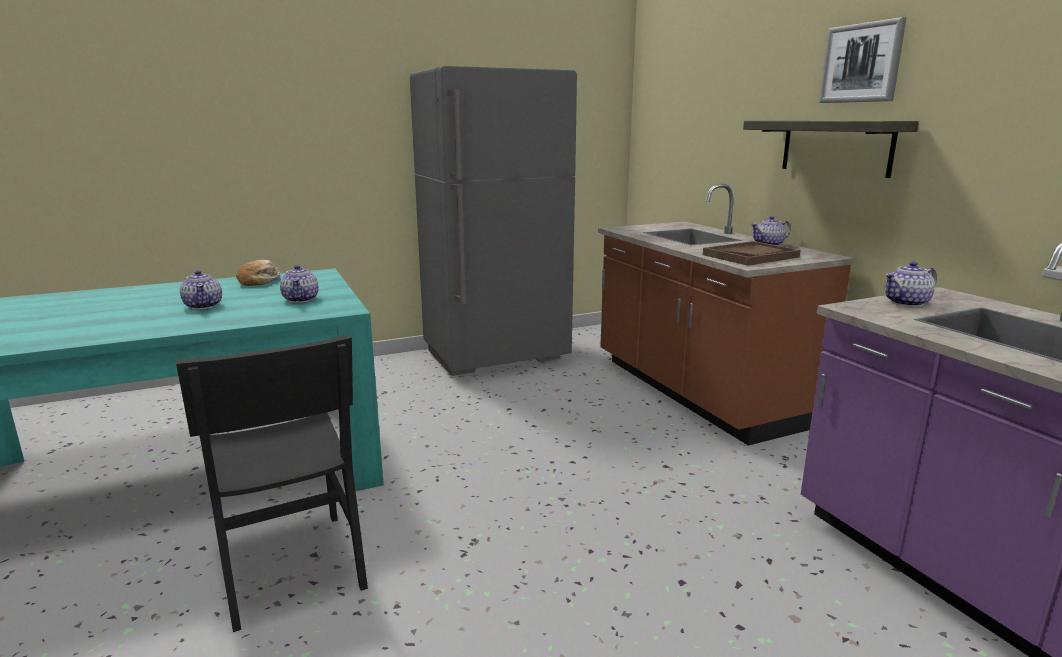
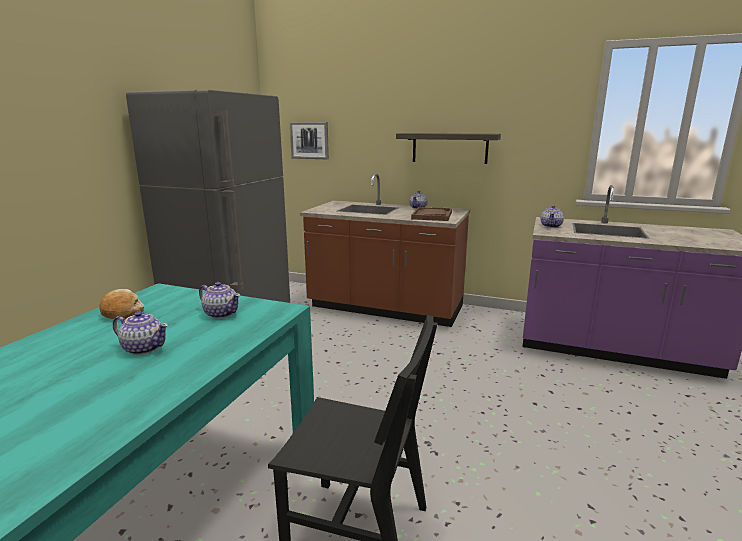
camera: 45 degrees left, 0 degrees up
picture [819,17,906,103] -> picture moved to [290,122,329,159]

